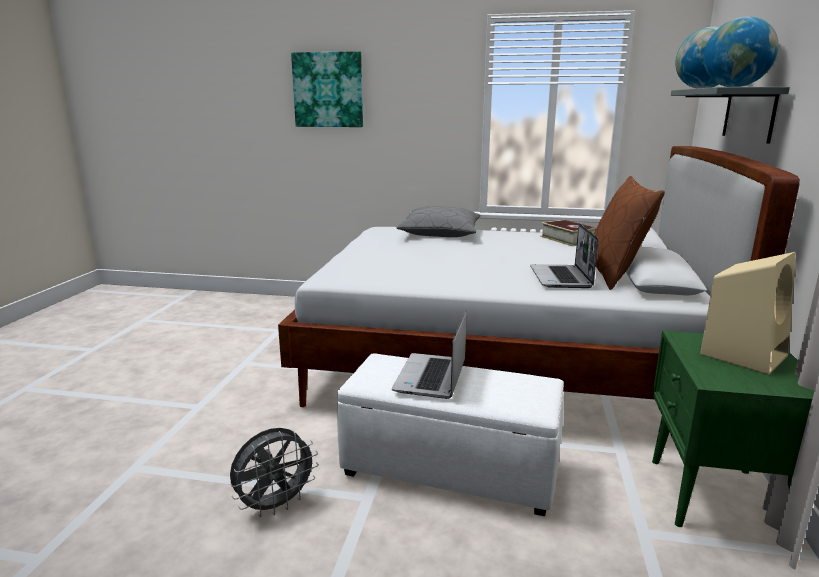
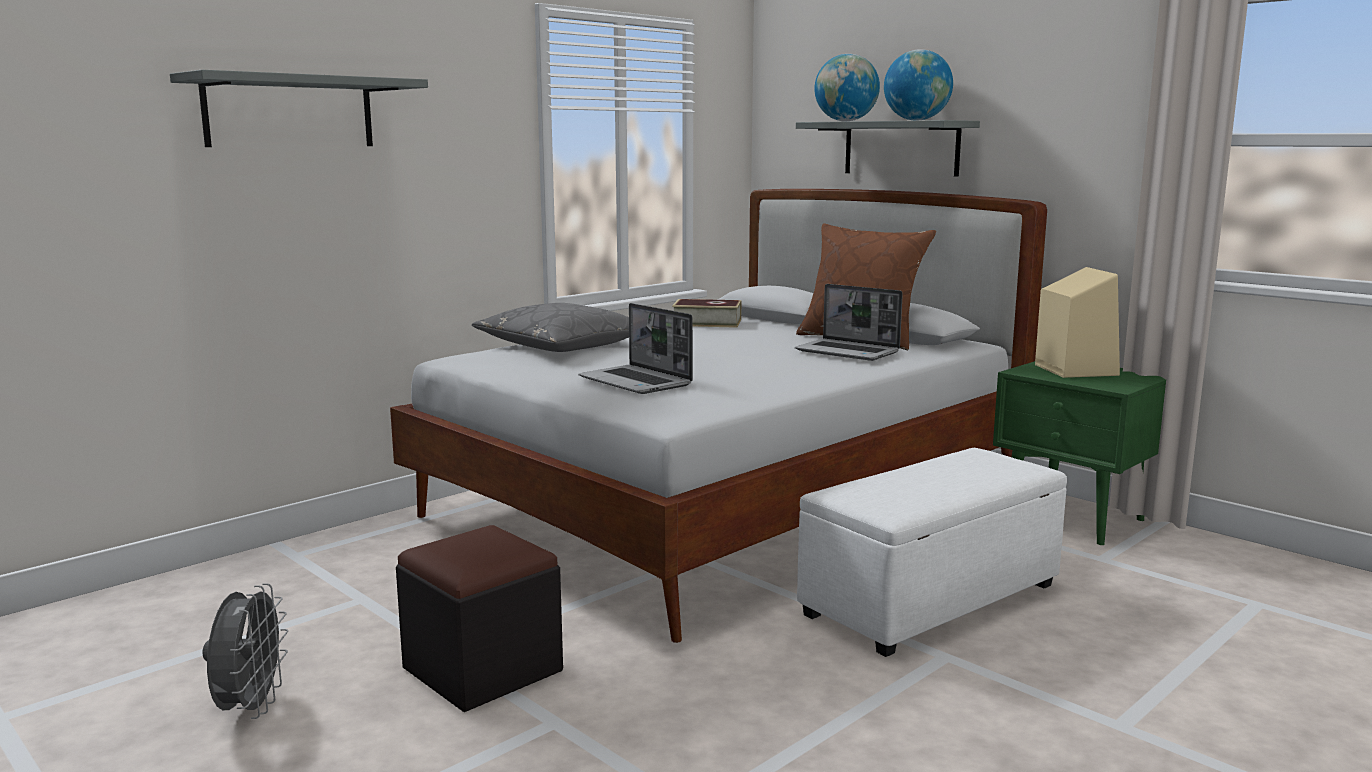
camera: 55 degrees left, 5 degrees down
grey fan [230,428,319,517] -> grey fan moved to [203,583,288,719]
picture [291,51,363,127] -> grey shelf [170,70,428,147]
laptop [392,310,467,399] -> laptop moved to [578,303,693,394]
none -> black ottoman [396,525,563,712]

